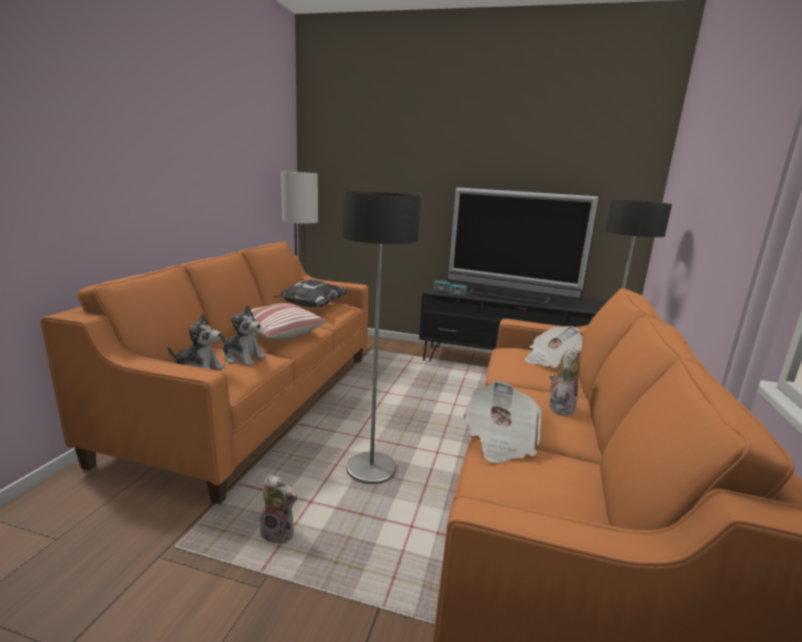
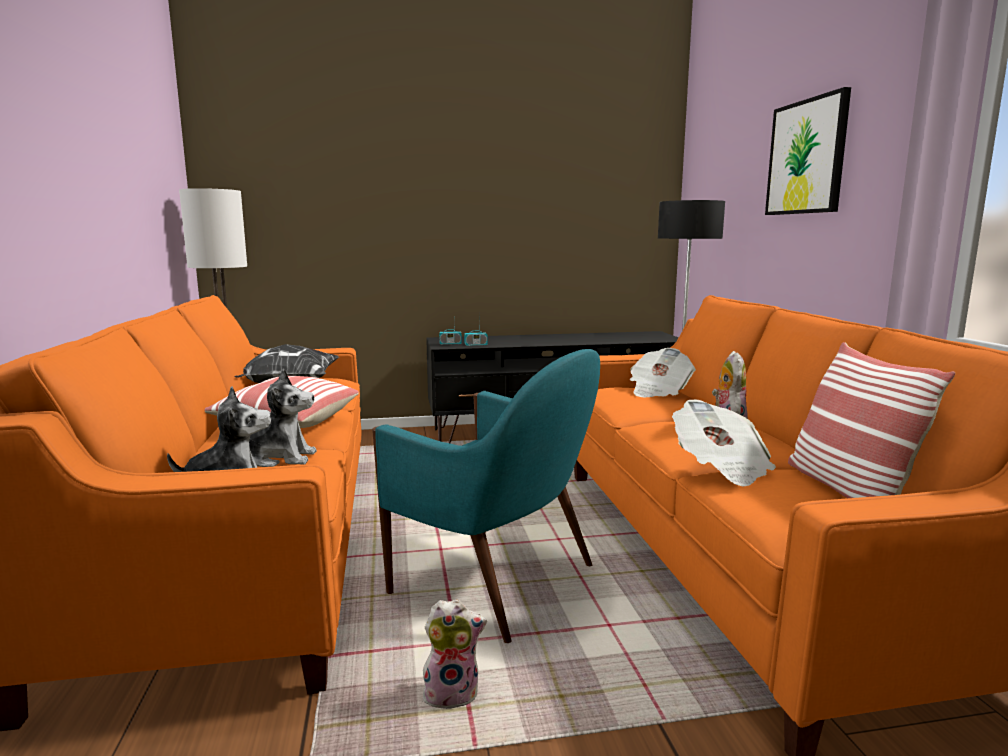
camera: 25 degrees left, 5 degrees down
floor lamp [342,191,421,484] -> turquoise armchair [372,349,600,643]
television [447,187,600,306] -> none
none -> picture [765,87,851,215]
none -> pillow [788,342,955,498]

